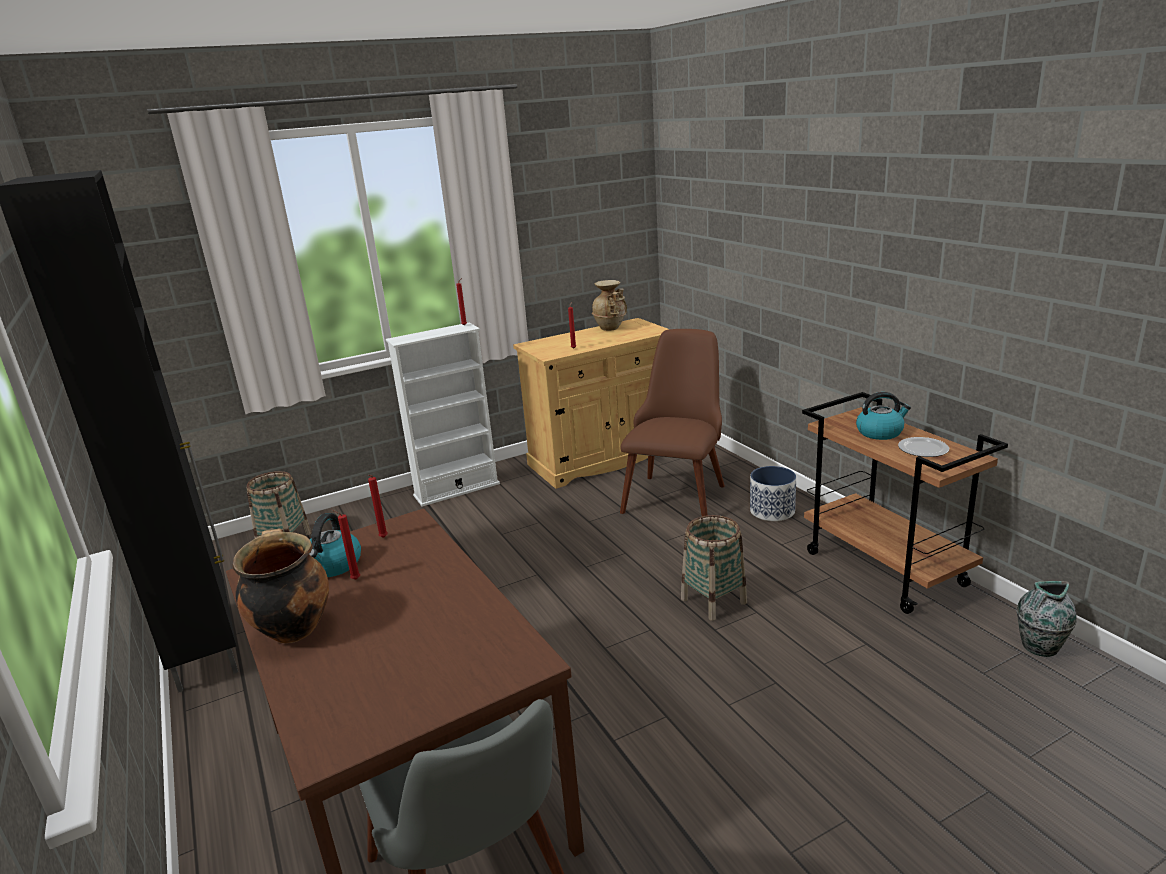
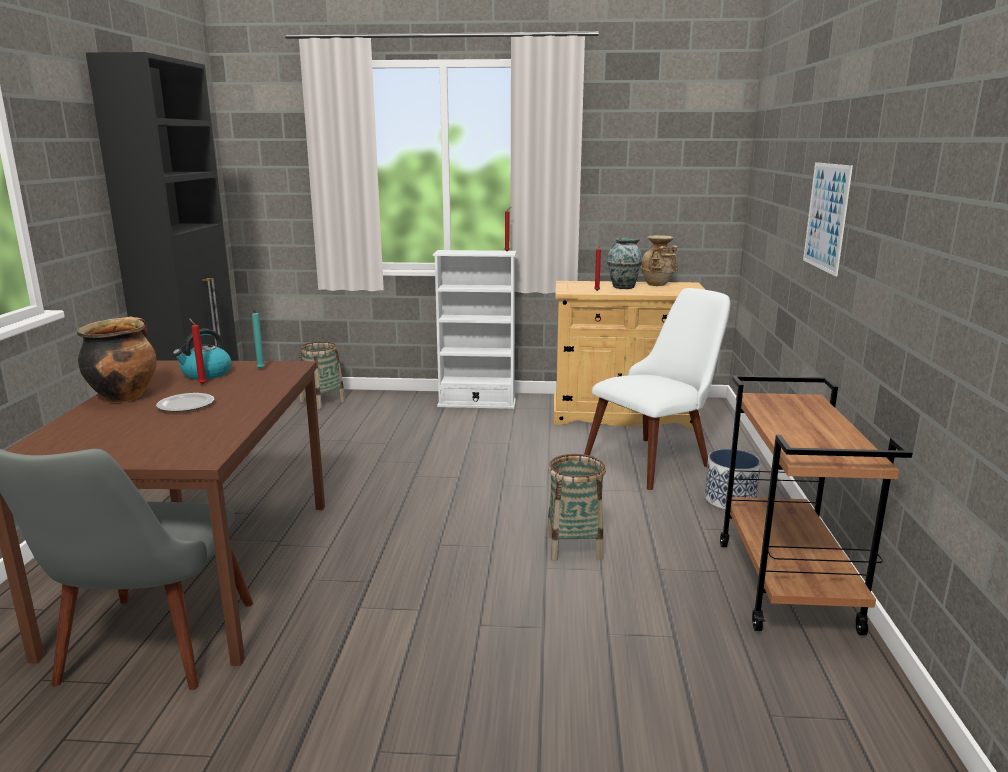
camera: 30 degrees right, 5 degrees down
red candle [368,475,388,538] -> turquoise candle [249,308,265,369]
brown chair [620,329,725,516] -> white chair [584,288,731,490]
kettle [856,392,911,440] -> none
plate [898,437,949,457] -> plate moved to [156,393,214,412]
vase [1017,581,1077,657] -> vase moved to [607,238,642,289]
none -> picture [803,162,853,277]

